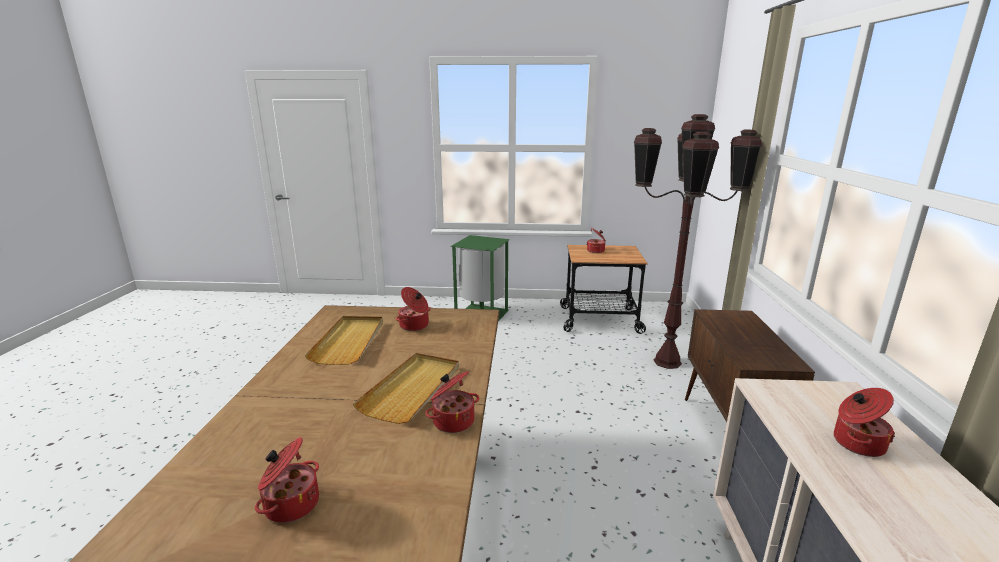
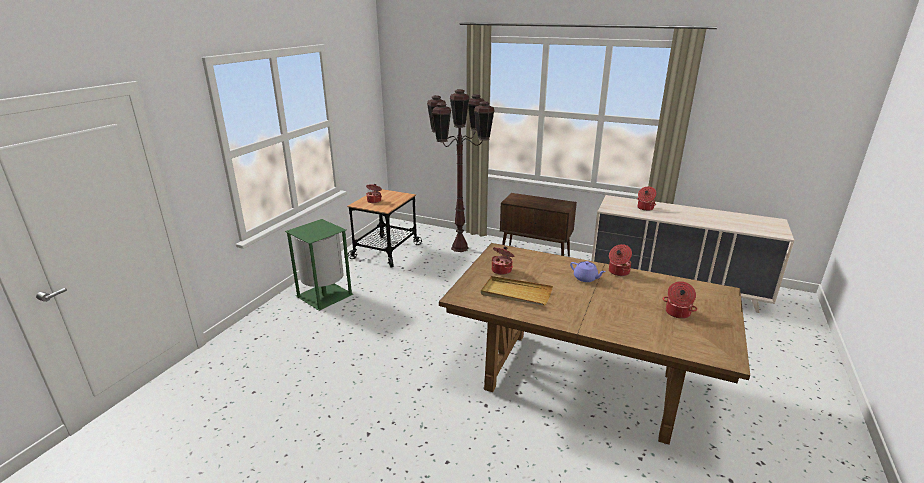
camera: 70 degrees left, 5 degrees up
beige tray [353,353,459,424] -> purple teapot [570,261,606,282]

